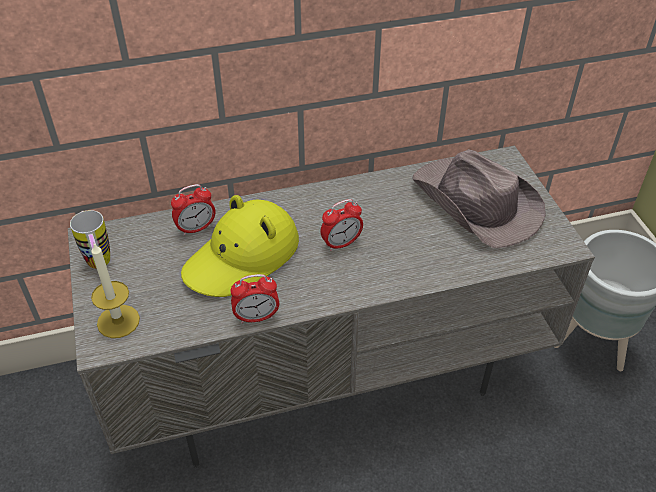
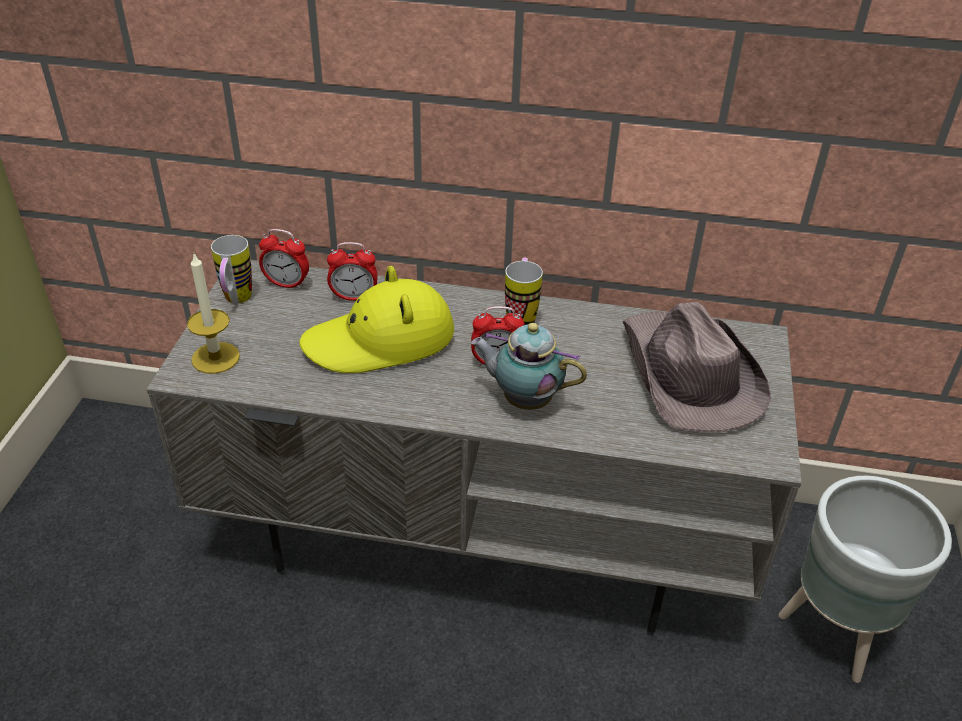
camera: 25 degrees right, 5 degrees down
alarm clock [230,274,279,323] -> alarm clock moved to [259,229,309,290]
none -> teapot [471,323,587,410]
none -> mug [505,258,543,325]

